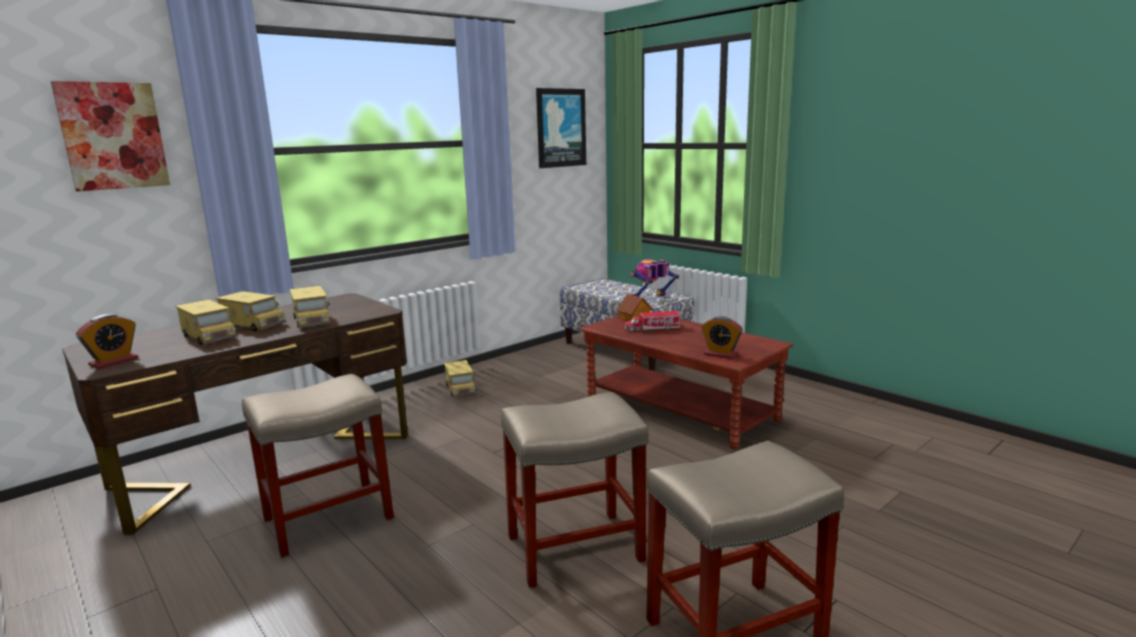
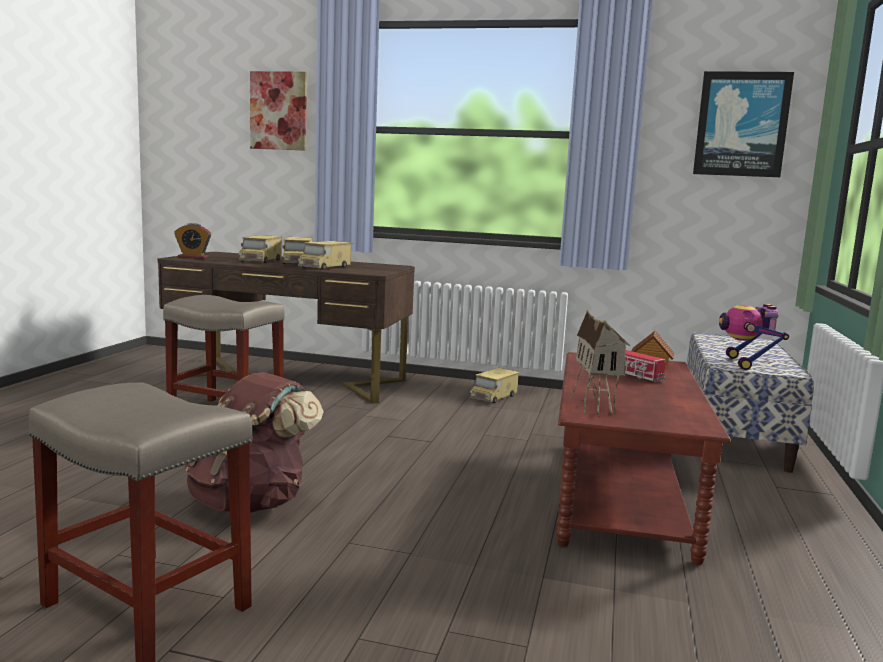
camera: 55 degrees right, 5 degrees down
beige stool [501,392,648,588] -> brown backpack [184,372,324,513]
toy robot [631,259,679,297] -> toy robot turned 105 degrees counterclockwise [719,304,789,370]
alarm clock [701,316,743,359] -> toy house [571,309,630,416]

